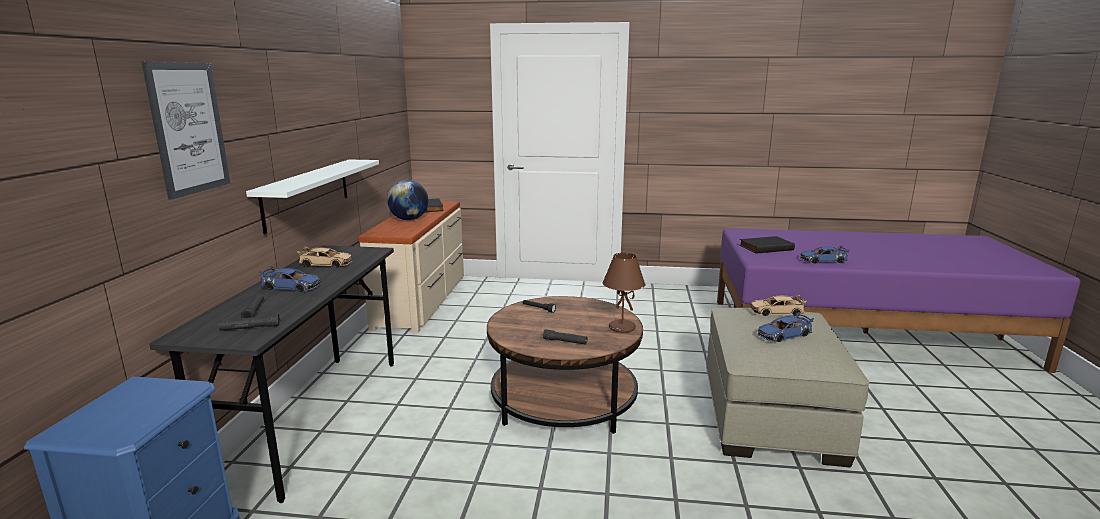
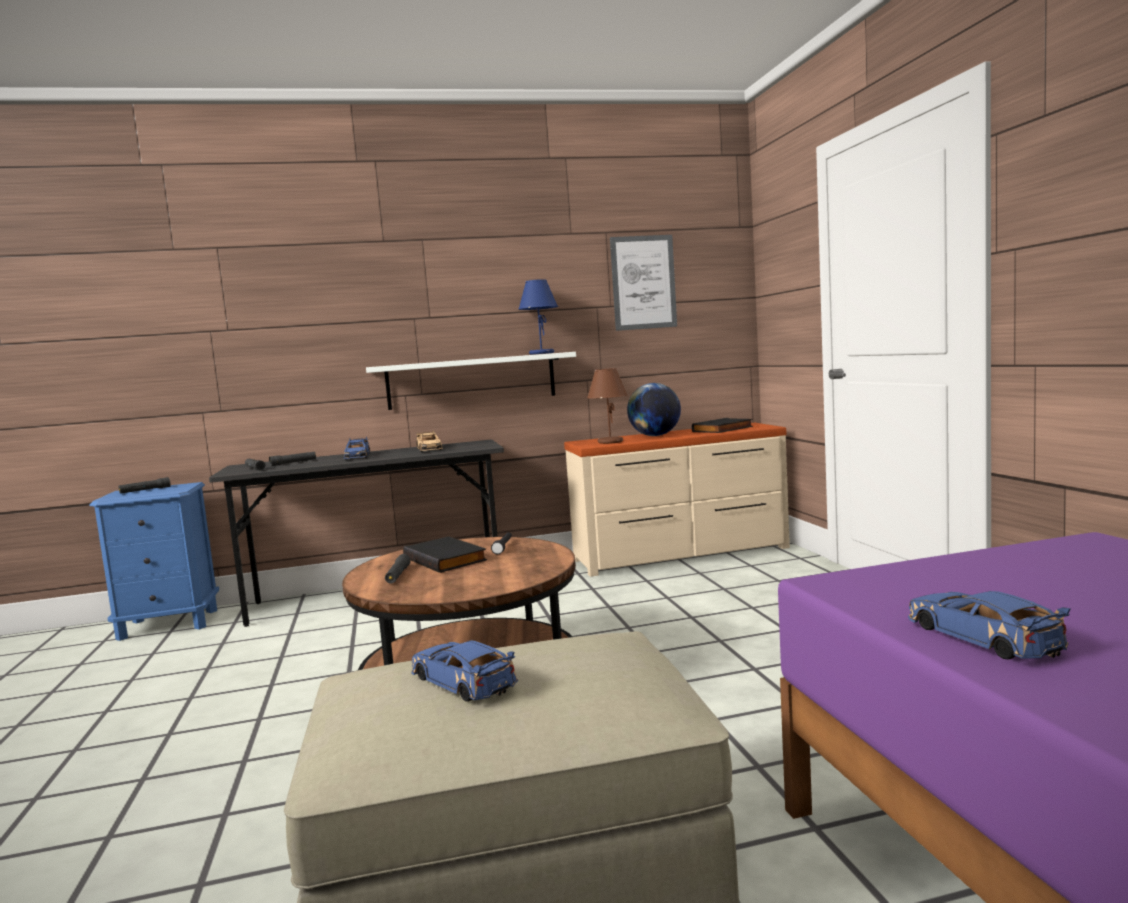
camera: 70 degrees right, 10 degrees down
picture [142,62,230,200] -> picture moved to [610,235,677,331]
brown table lamp [603,253,646,333] -> brown table lamp moved to [587,368,627,444]
black book [739,236,795,254] -> black book moved to [403,536,487,573]
beige toy car [750,295,807,316] -> none
none -> black flashlight [118,477,171,494]
none -> blue table lamp [518,279,558,355]

